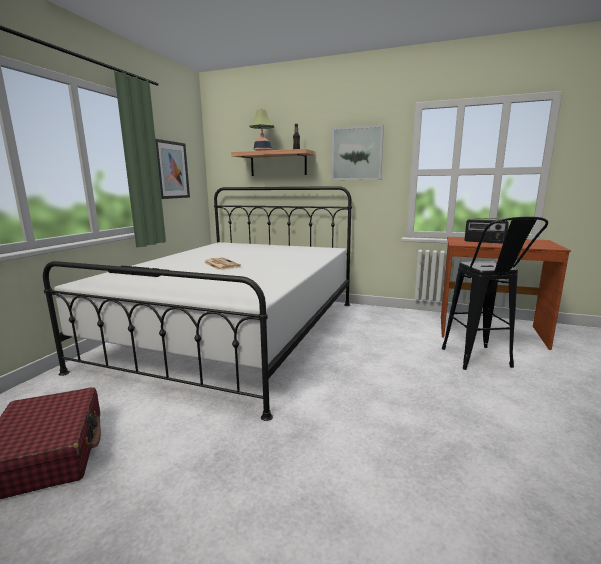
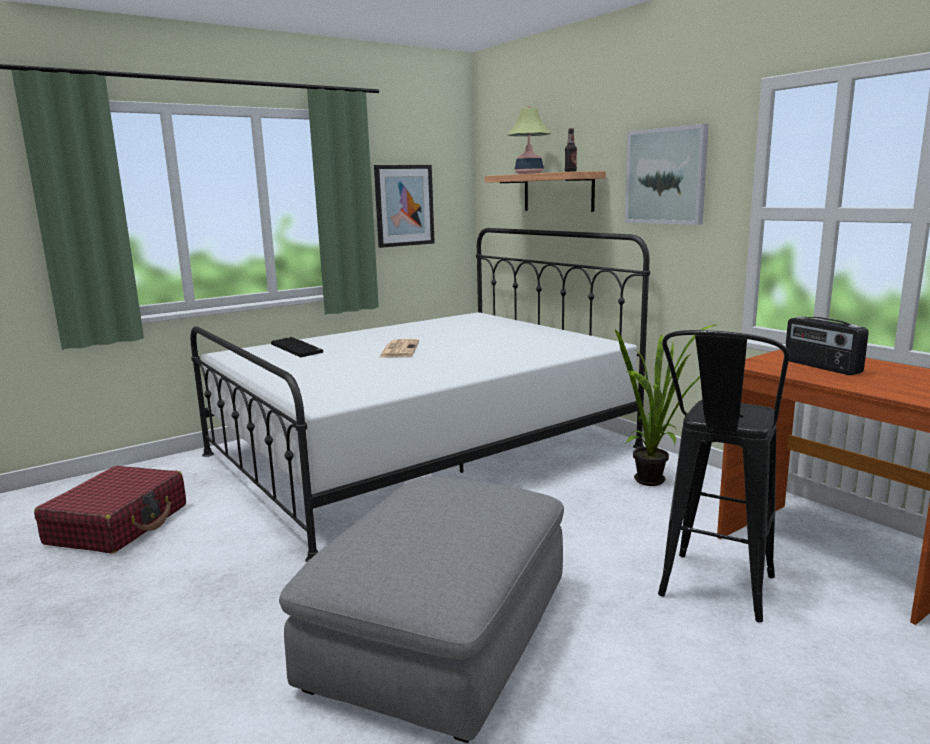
camera: 35 degrees right, 0 degrees up
none -> grey ottoman [279,476,564,743]
none -> potted plant [614,324,719,486]

